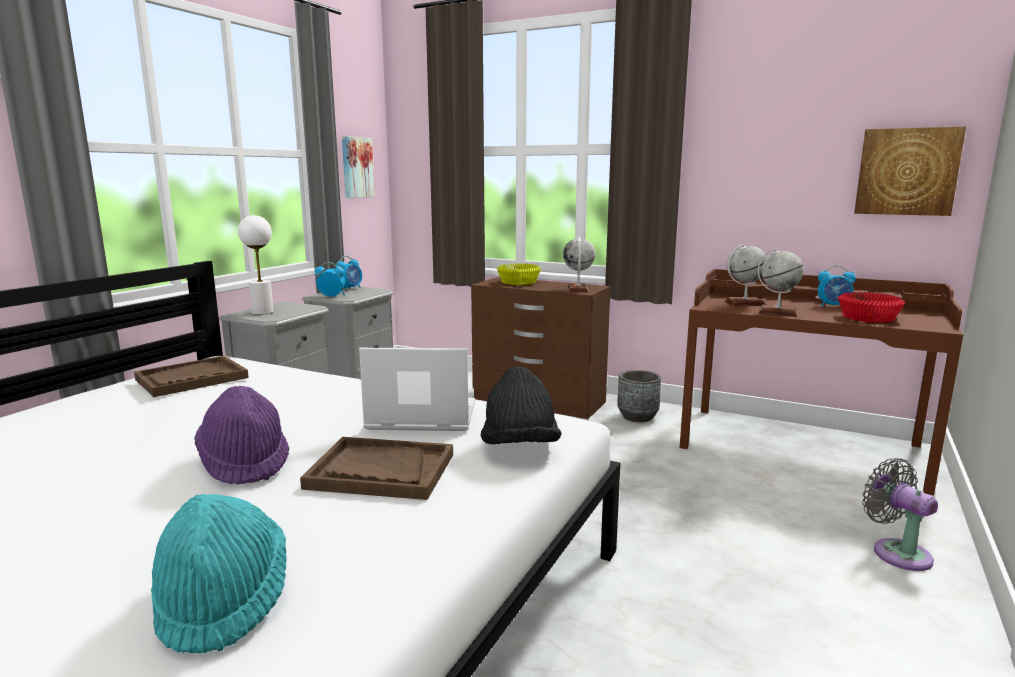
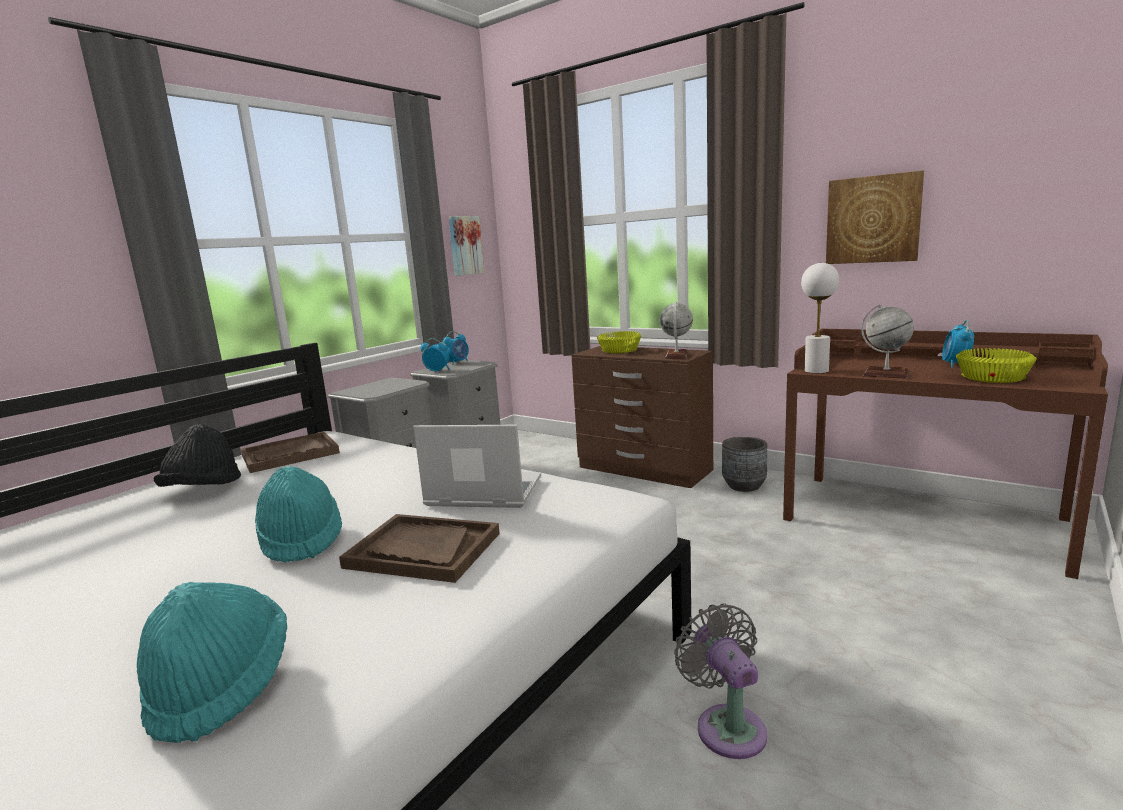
camera: 10 degrees right, 0 degrees up
purple hat [194,386,290,485] -> turquoise hat [255,466,342,562]
white table lamp [238,215,274,315] -> white table lamp moved to [801,263,839,373]
black hat [481,366,562,445] -> black hat moved to [154,424,241,487]
globe [724,244,767,306] -> none
alarm clock [818,265,856,307] -> alarm clock turned 90 degrees clockwise [942,320,974,368]
red bowl [838,292,905,323] -> yellow bowl [956,348,1037,383]
picture [854,126,966,216] -> picture moved to [826,170,924,264]
grey fan [862,458,938,571] -> grey fan moved to [674,603,767,759]

